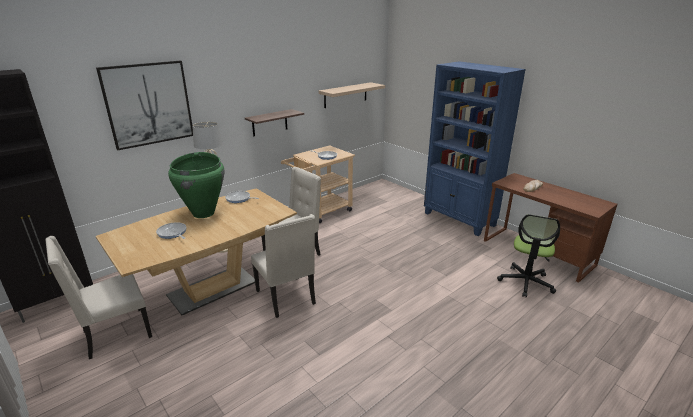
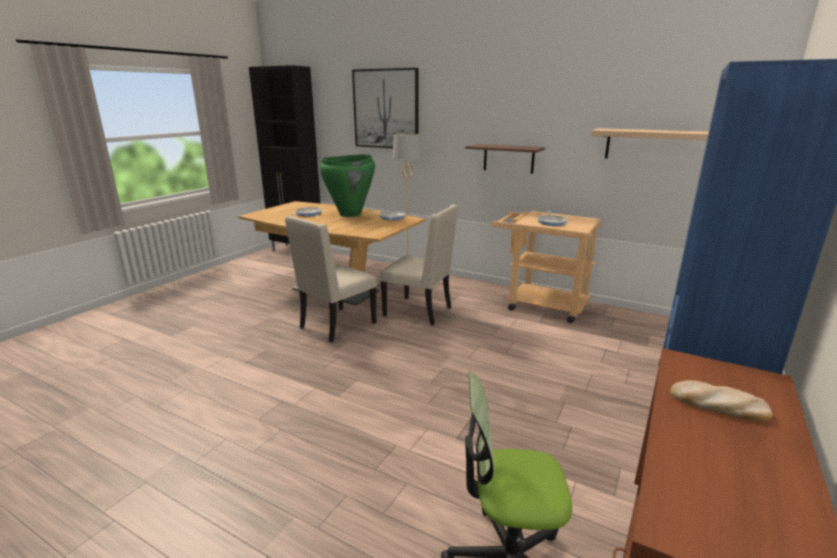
camera: 70 degrees right, 5 degrees down
beige chair [45,236,152,359] -> none

